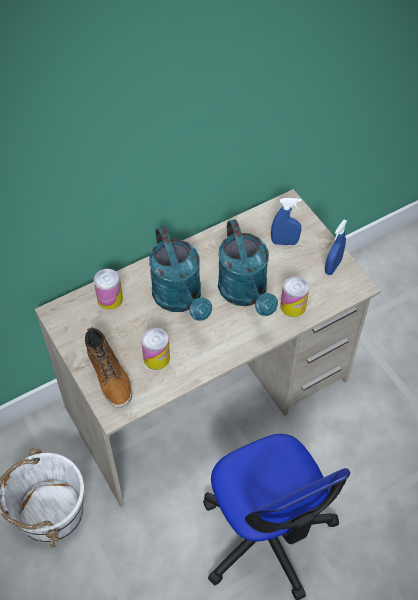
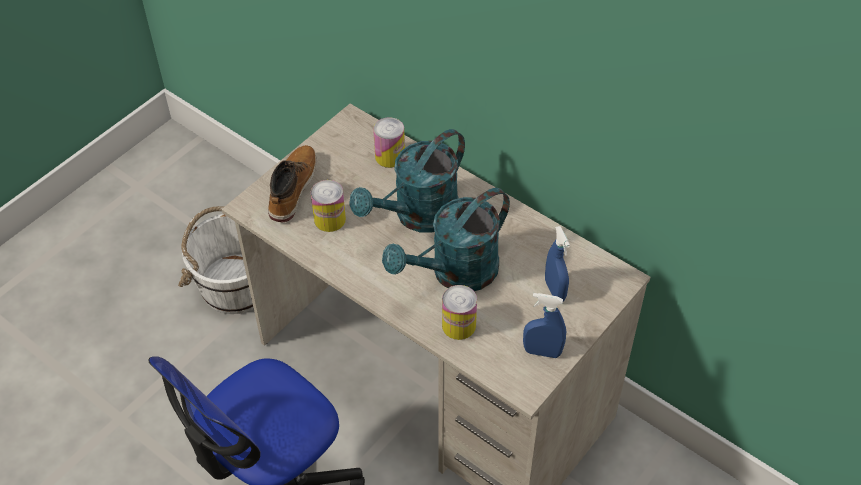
camera: 70 degrees right, 5 degrees down
boot [85,327,132,407] -> boot turned 150 degrees clockwise [268,145,317,223]

